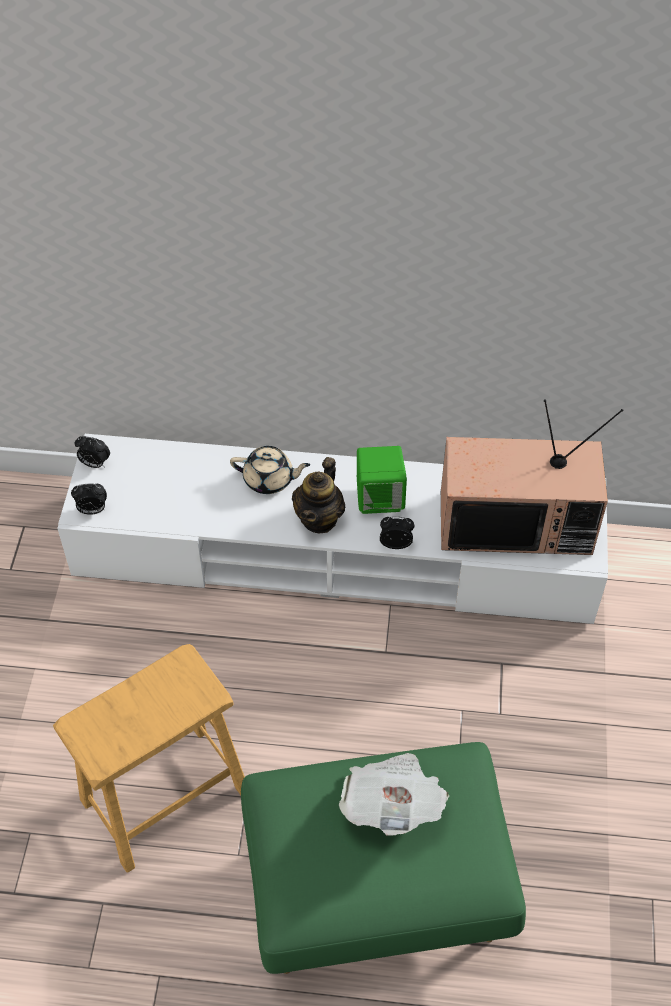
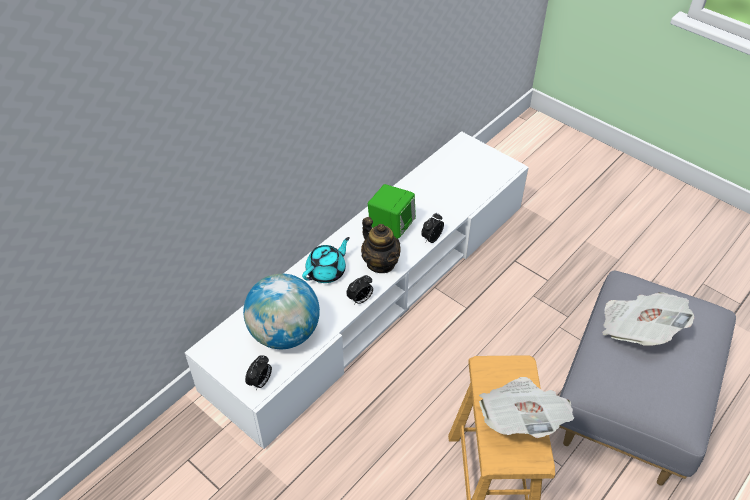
camera: 55 degrees left, 5 degrees down
alarm clock [74,436,110,468] -> alarm clock moved to [346,275,373,305]
beige teapot [230,446,310,494] -> turquoise teapot [302,237,350,283]
green ottoman [241,742,526,974] -> grey ottoman [559,271,736,486]
television [441,399,624,555] -> none
none -> globe [243,274,320,349]
none -> newspaper [479,377,574,438]

